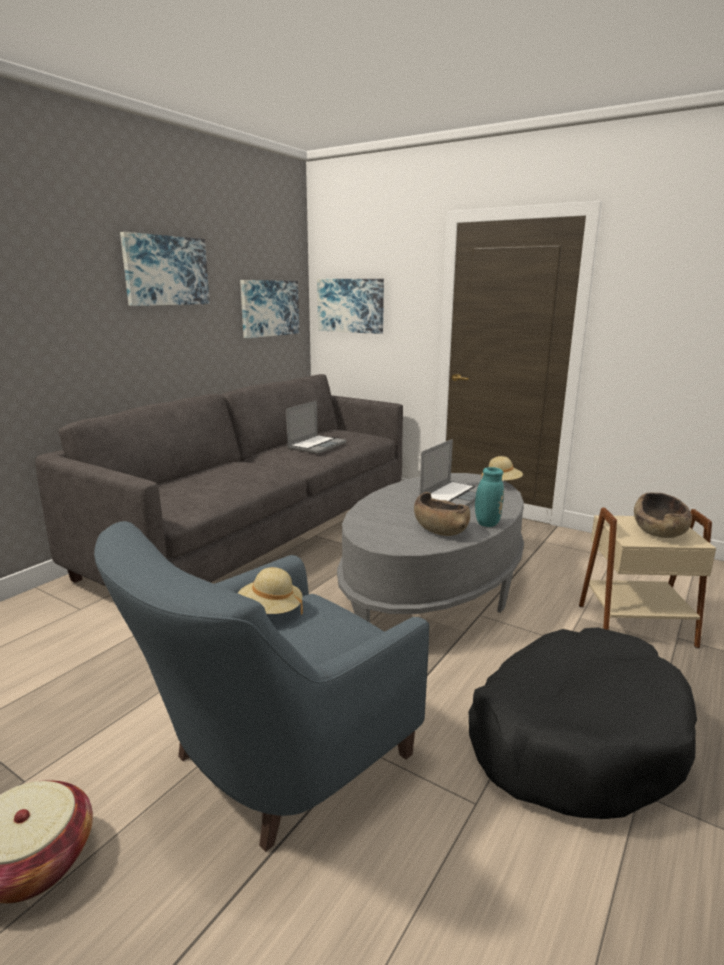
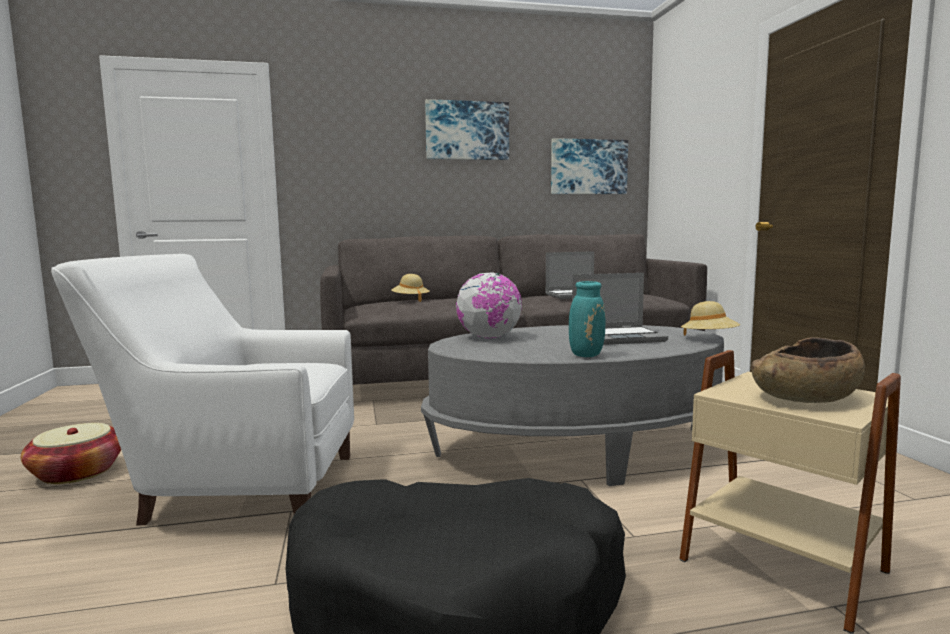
camera: 45 degrees right, 10 degrees down
blue armchair [94,521,429,852] -> white armchair [51,254,354,525]
beige hat [238,567,303,615] -> beige hat moved to [391,274,430,302]
picture [317,279,384,334] -> none
brown bowl [414,492,470,536] -> none
none -> globe [456,272,522,338]

